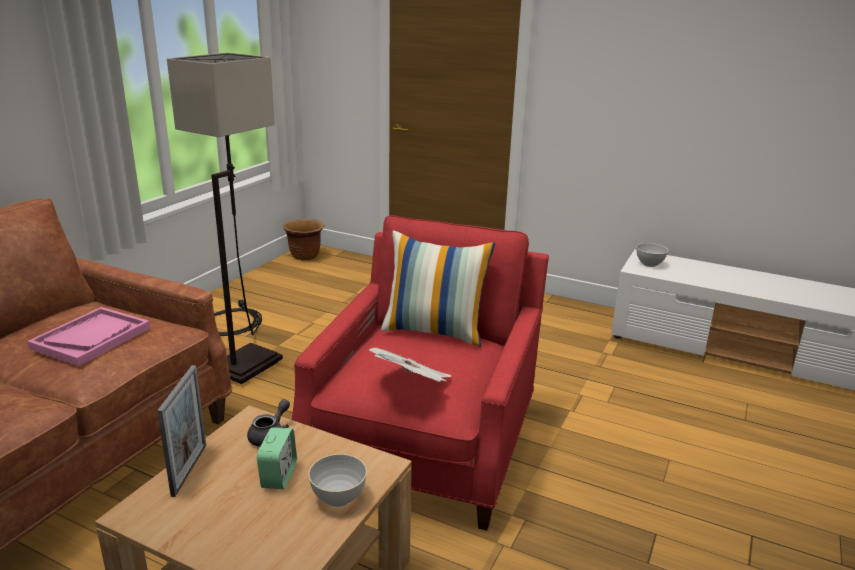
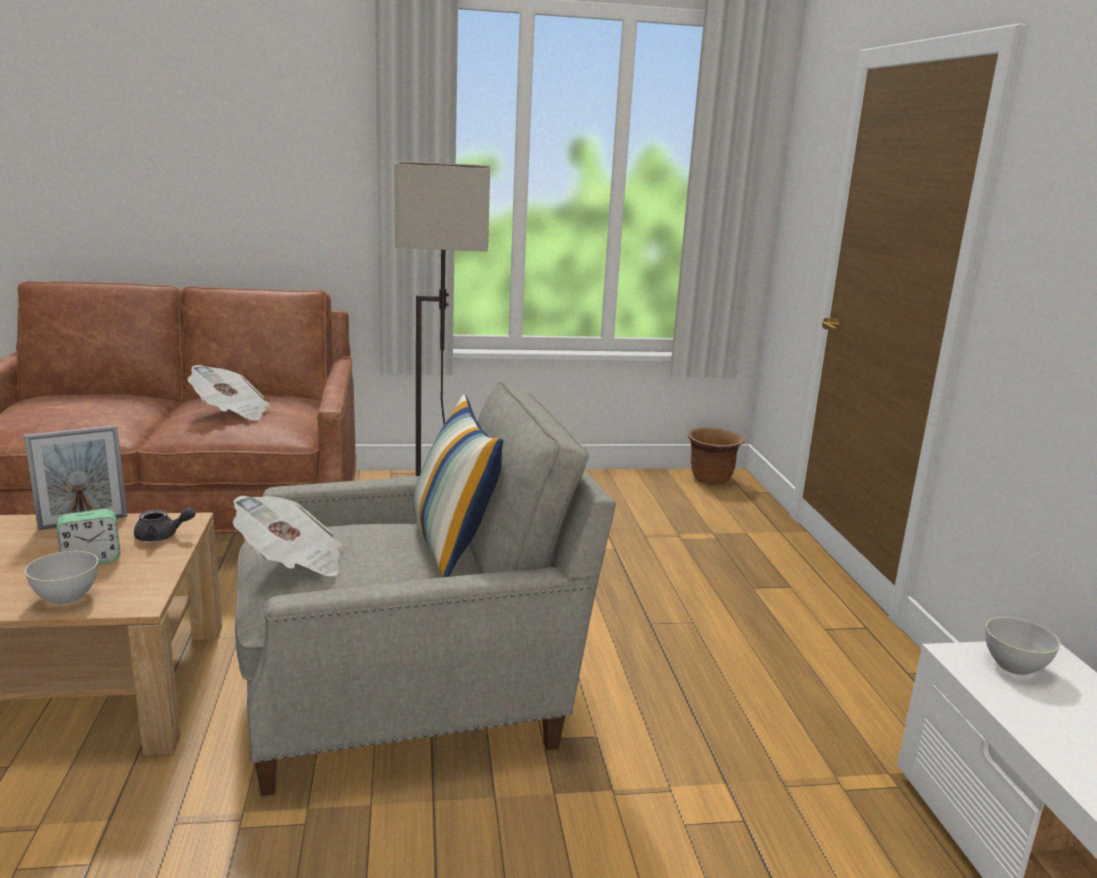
camera: 55 degrees right, 5 degrees down
pink tray [27,307,150,366] -> newspaper [187,365,270,421]
red armchair [292,216,549,531] -> grey armchair [235,382,616,796]

